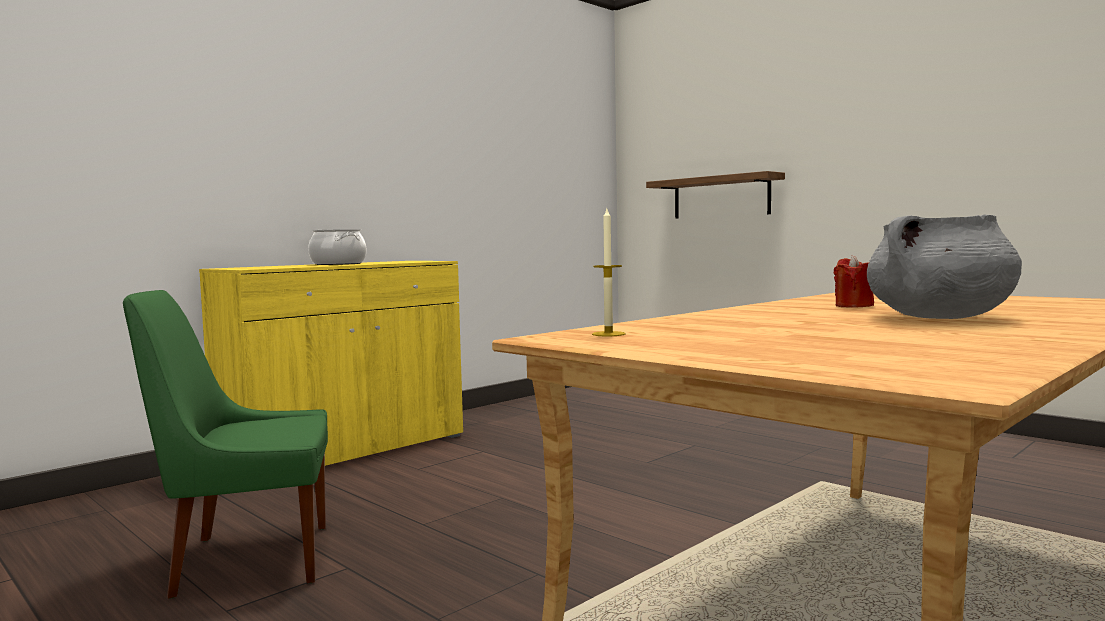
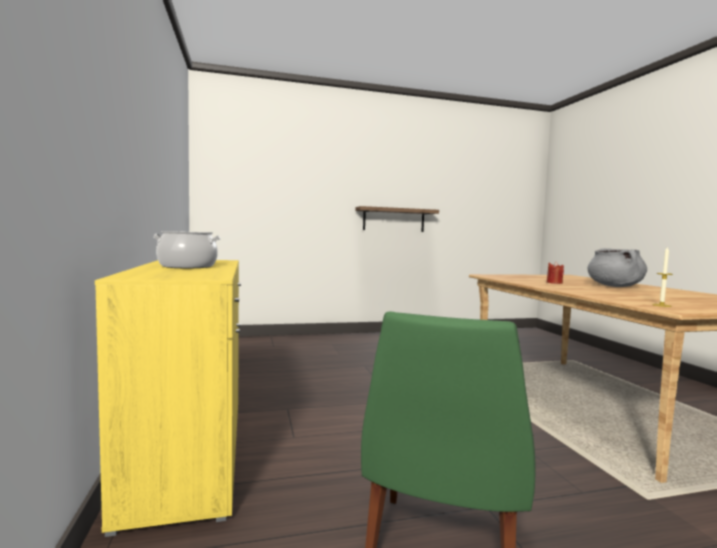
camera: 60 degrees left, 0 degrees up
shelf [646,171,785,218] -> shelf moved to [356,206,439,232]

